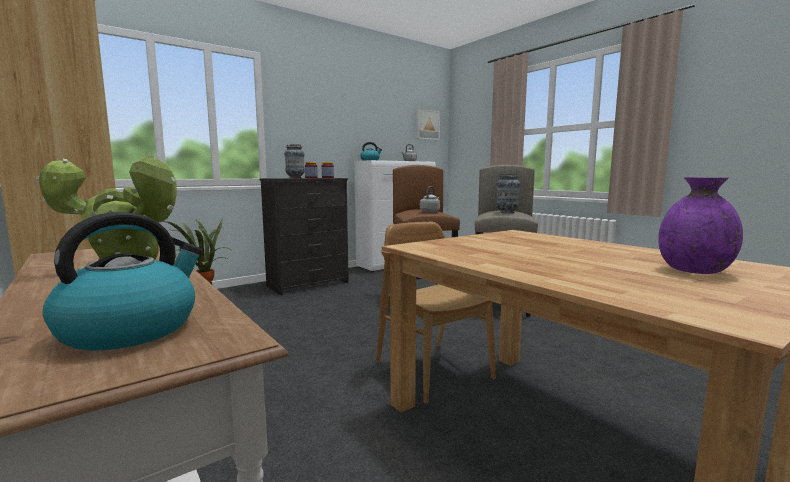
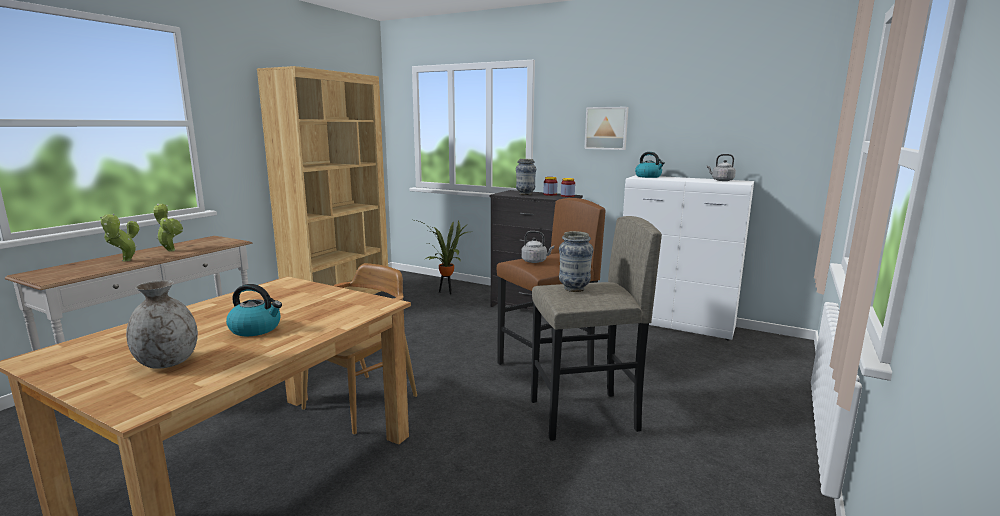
camera: 65 degrees right, 5 degrees up
kettle [43,212,203,350] -> kettle moved to [226,284,282,336]
picture [416,109,440,140] -> picture moved to [584,107,628,150]
purple vase [658,177,743,274] -> grey vase [126,280,198,369]

